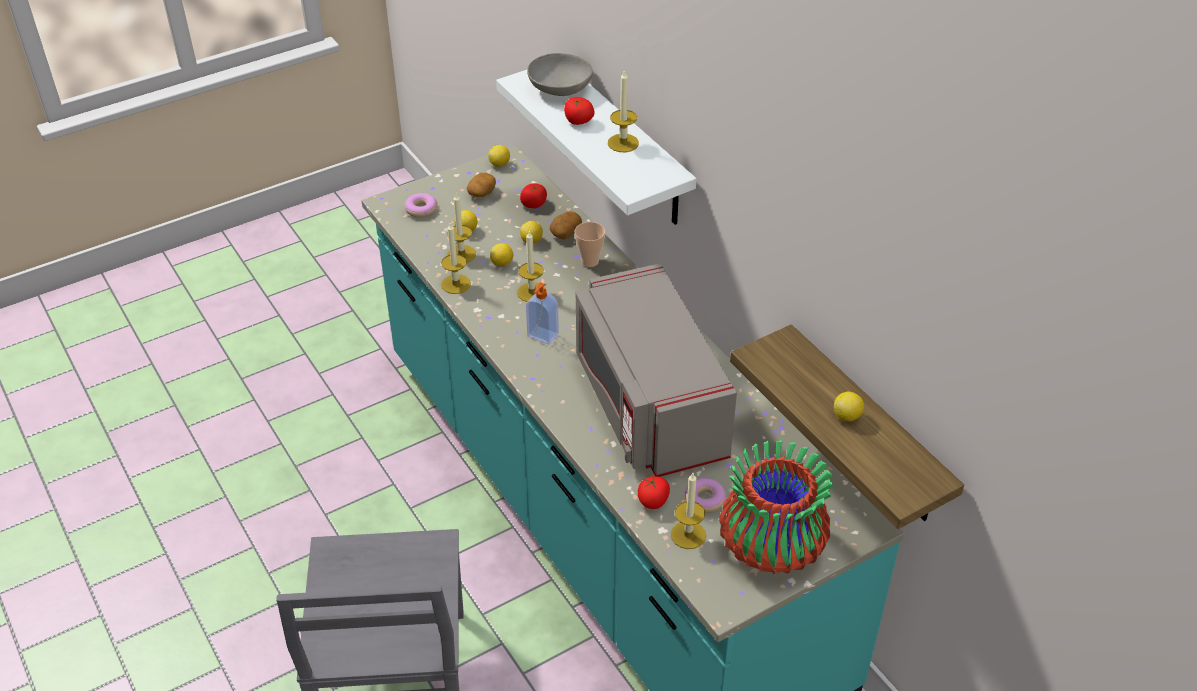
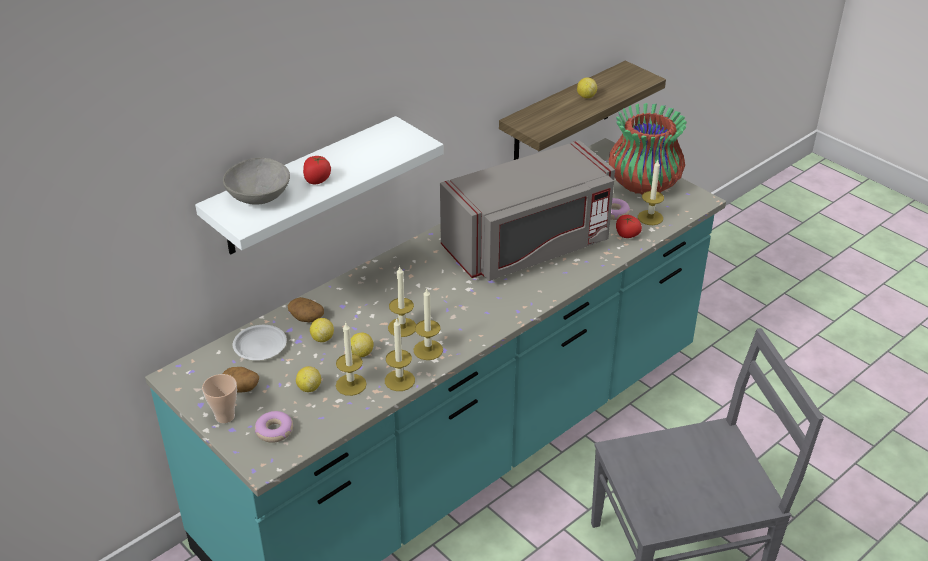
camera: 100 degrees left, 5 degrees down
lemon [488,145,510,167] -> none
tomato [520,184,547,209] -> white plate [233,325,287,360]
soap dispenser [526,282,559,344] -> none
cup [574,222,605,267] -> cup moved to [202,374,237,423]
candle [608,70,639,152] -> candle moved to [413,288,443,360]

